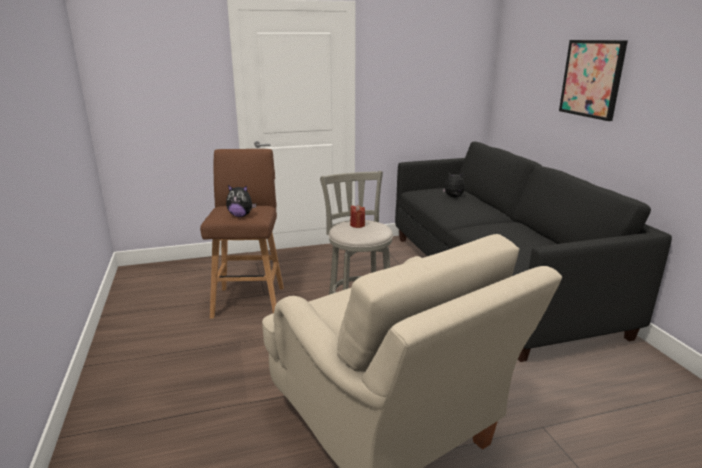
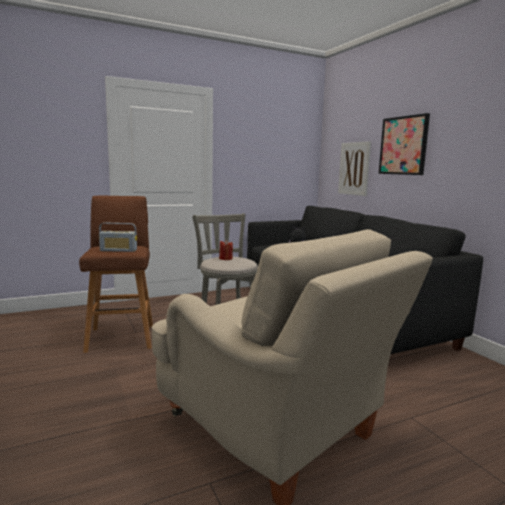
camera: 10 degrees left, 10 degrees down
plush toy [226,185,256,217] -> radio [99,223,137,252]
none -> picture [338,141,371,196]

